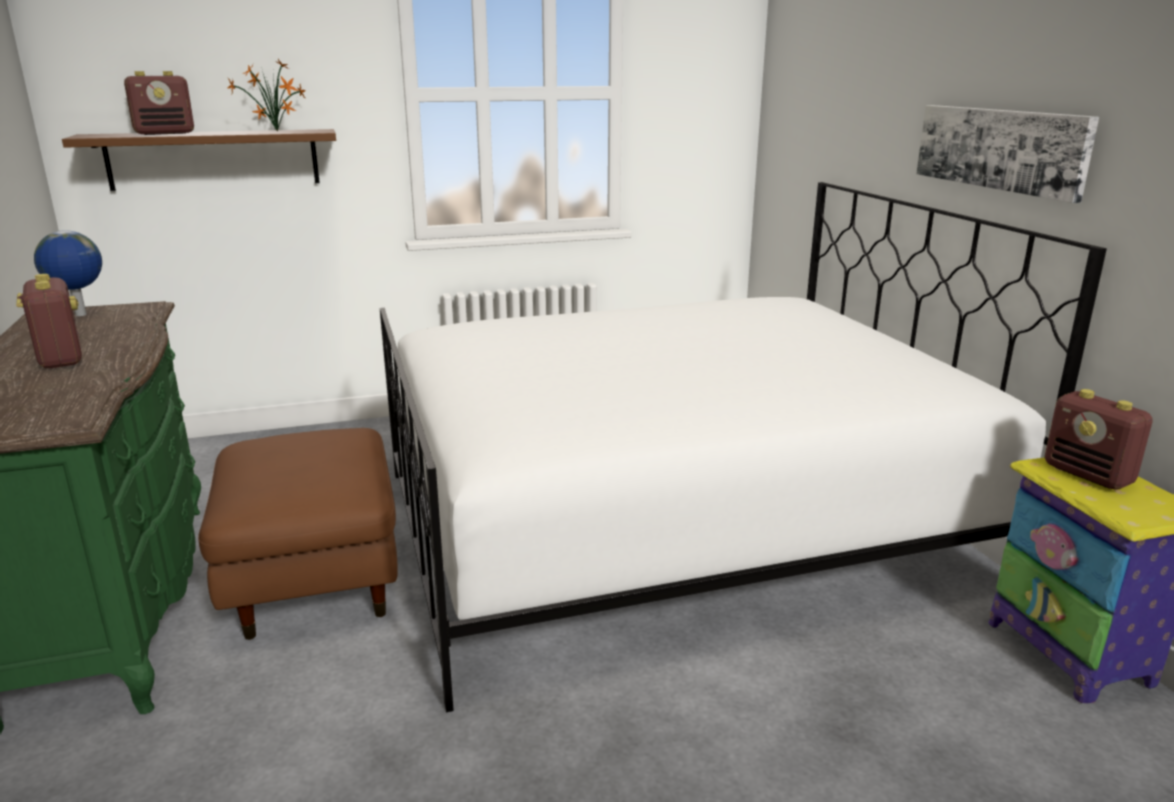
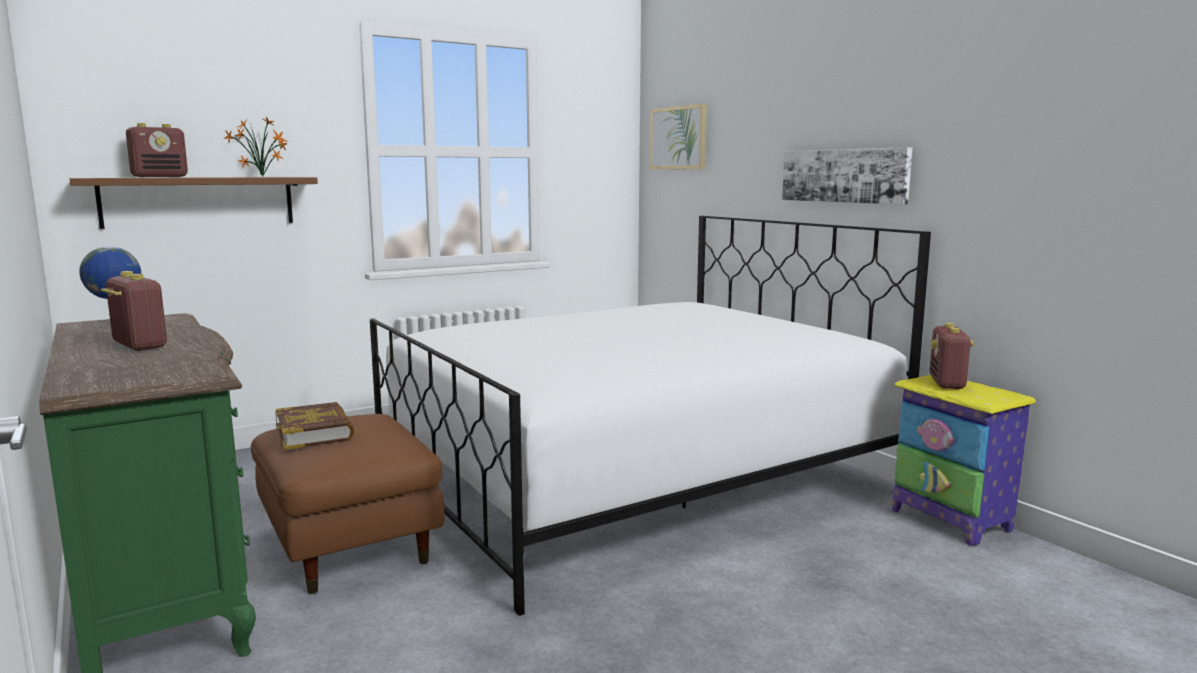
camera: 15 degrees left, 10 degrees down
radio [1045,389,1152,490] -> radio turned 60 degrees clockwise [929,323,975,389]
none -> book [275,402,354,450]
none -> picture [650,104,707,169]

